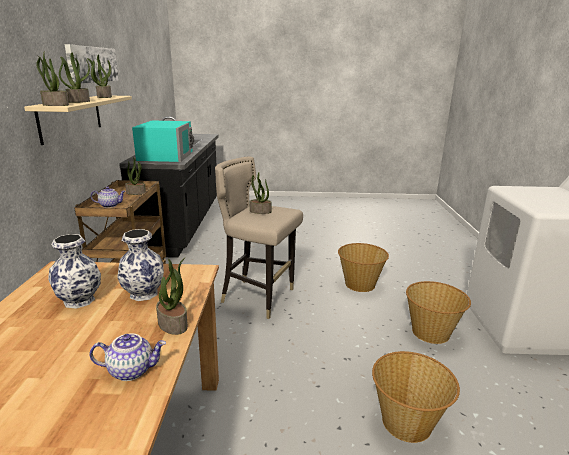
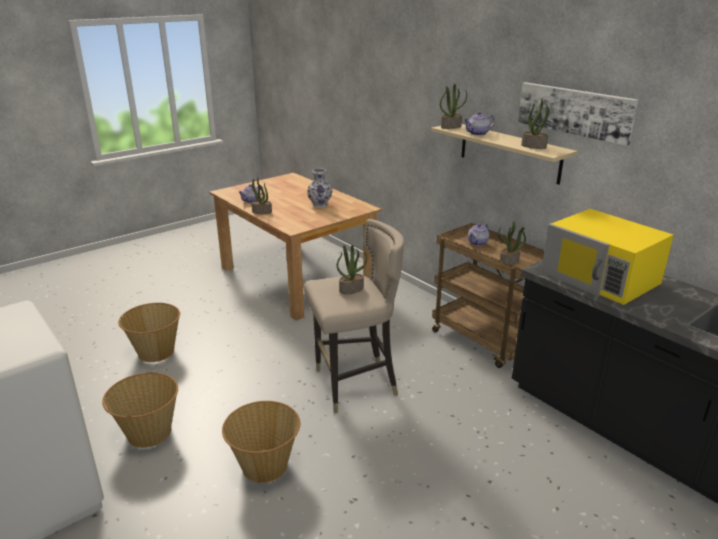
camera: 140 degrees right, 5 degrees up
potted plant [59,53,90,103] -> teapot [463,112,495,136]
vase [117,229,164,301] -> none
turquoise microwave [132,120,194,162] -> yellow microwave [541,209,674,305]

